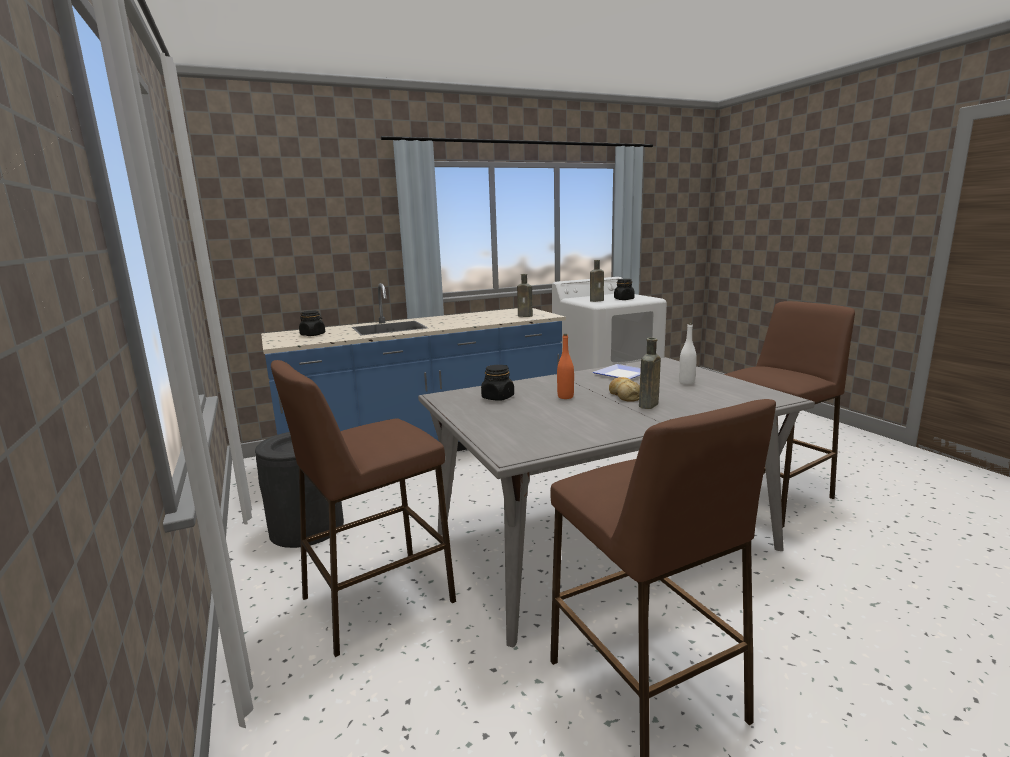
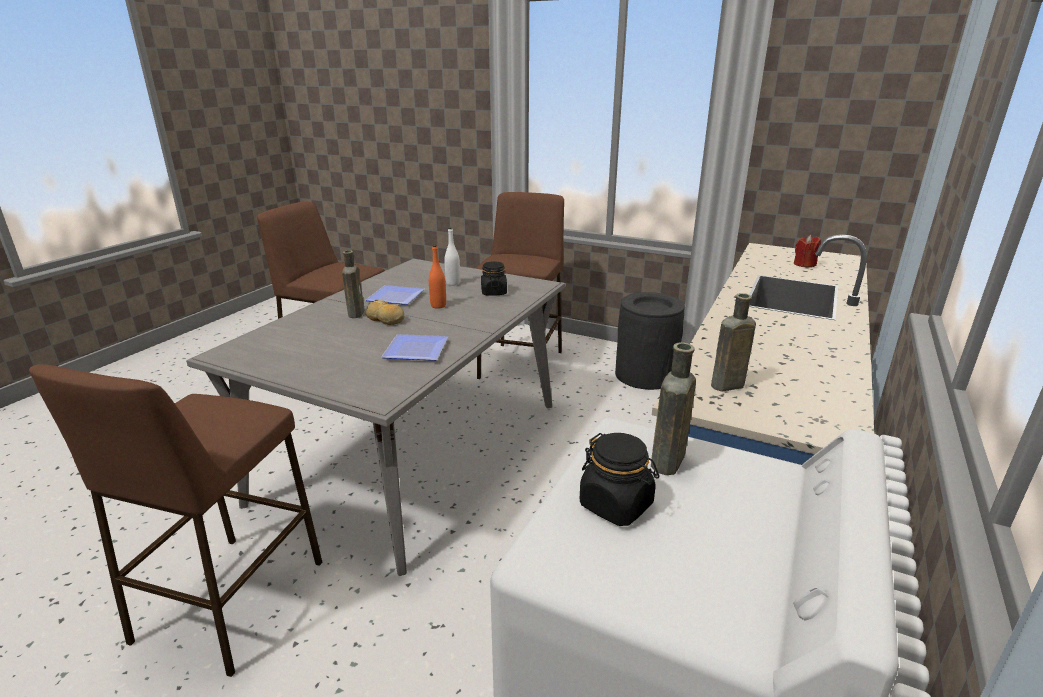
camera: 140 degrees right, 10 degrees up
black jar [299,311,325,336] -> red candle [794,235,821,267]
white bottle [679,323,697,385] -> white bottle moved to [444,227,460,286]
none -> plate [365,285,424,305]

